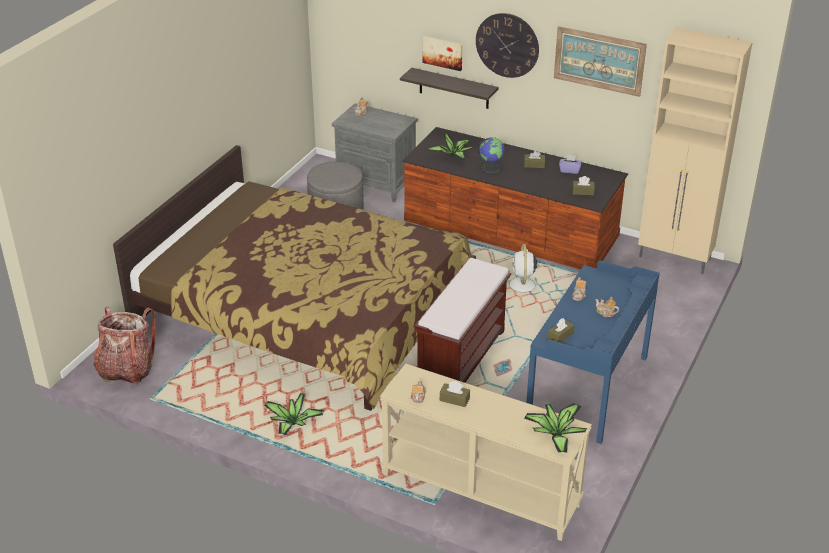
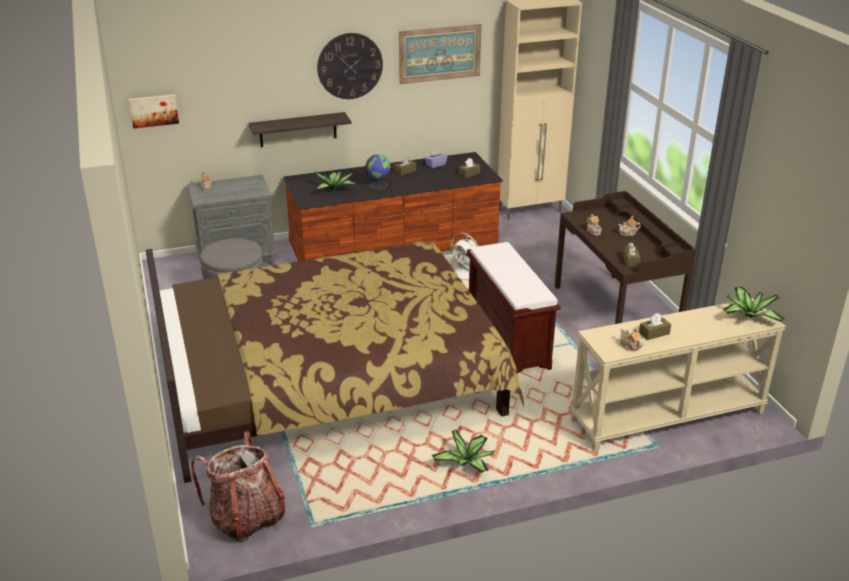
camera: 45 degrees left, 5 degrees down
picture [423,36,463,71] -> picture moved to [129,94,179,129]
blue desk [526,260,660,444] -> brown desk [554,191,696,324]

